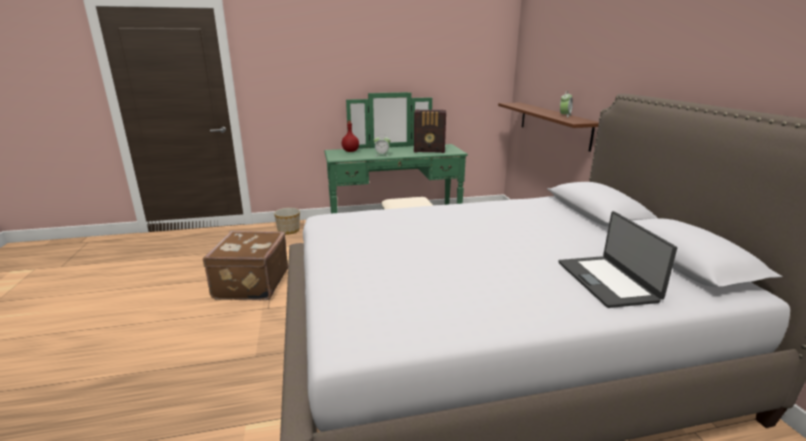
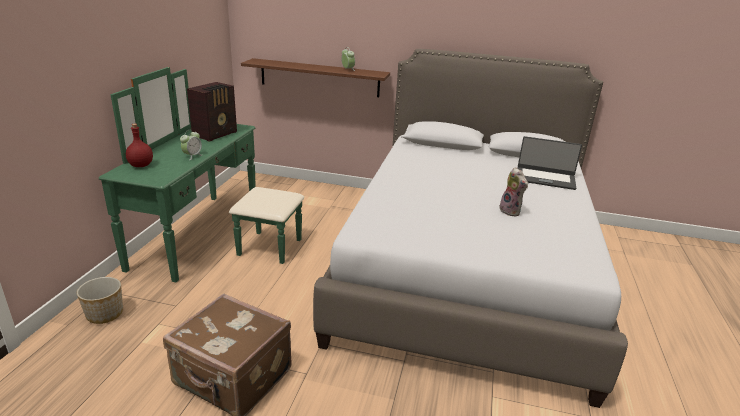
camera: 65 degrees left, 5 degrees up
none -> plush toy [500,167,528,217]

